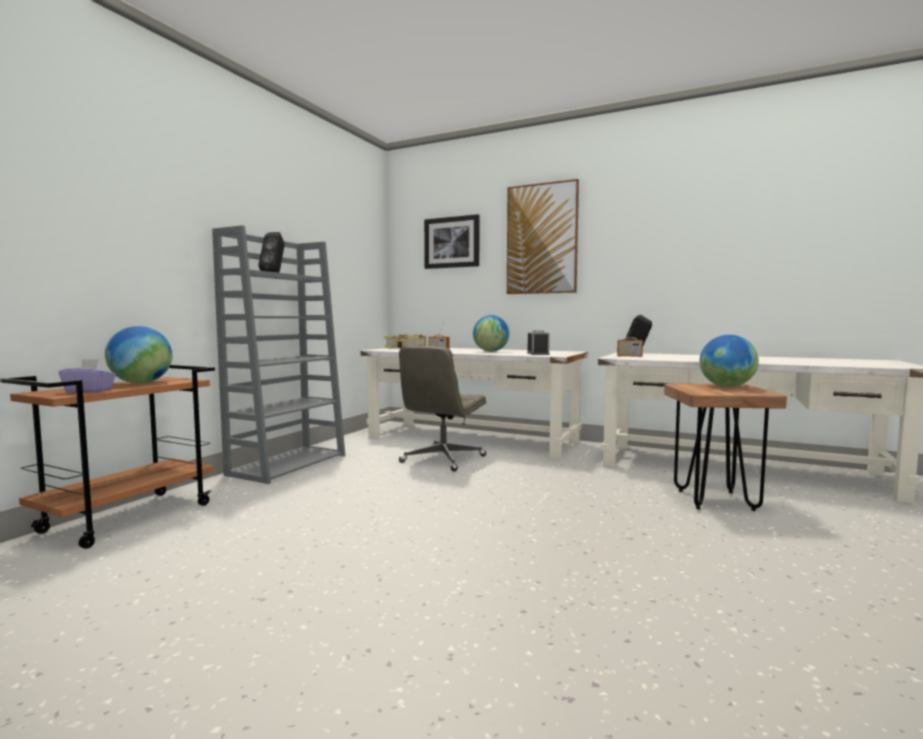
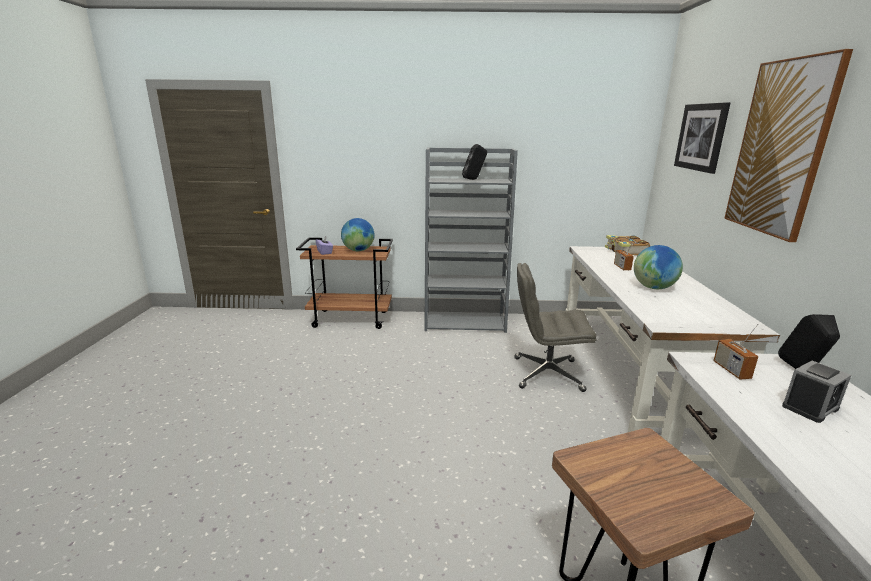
camera: 65 degrees right, 15 degrees up
alarm clock [527,330,550,355] -> alarm clock moved to [782,361,851,423]
globe [700,335,759,387] -> none

